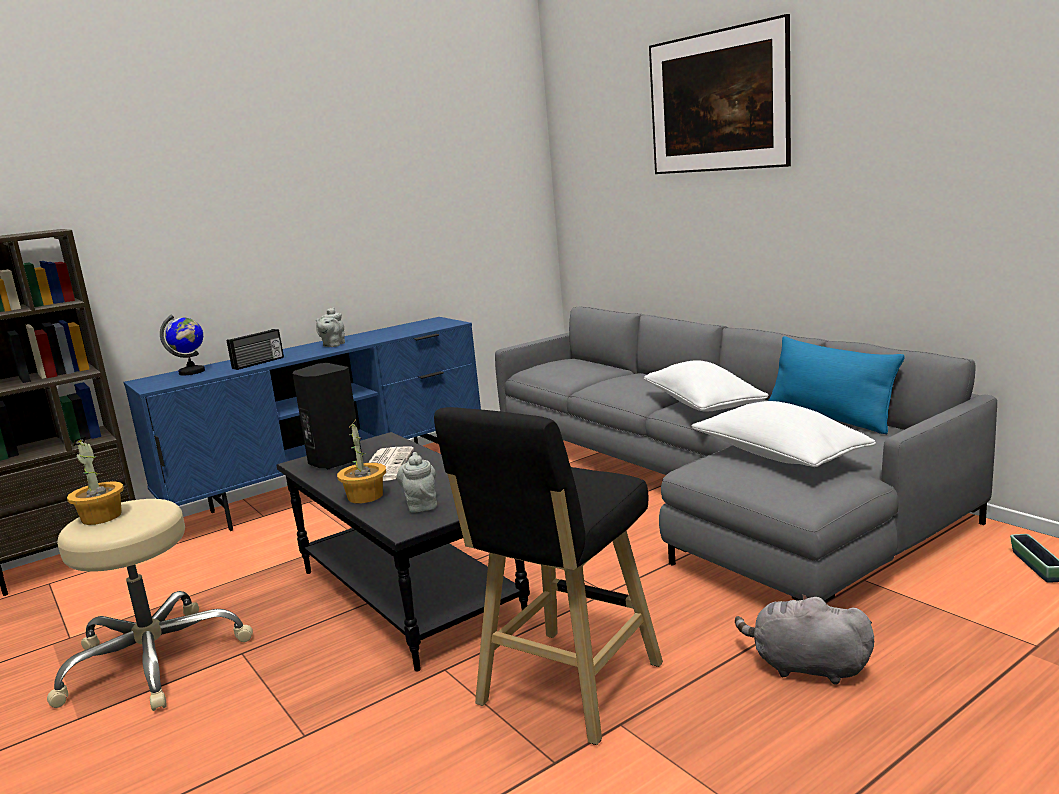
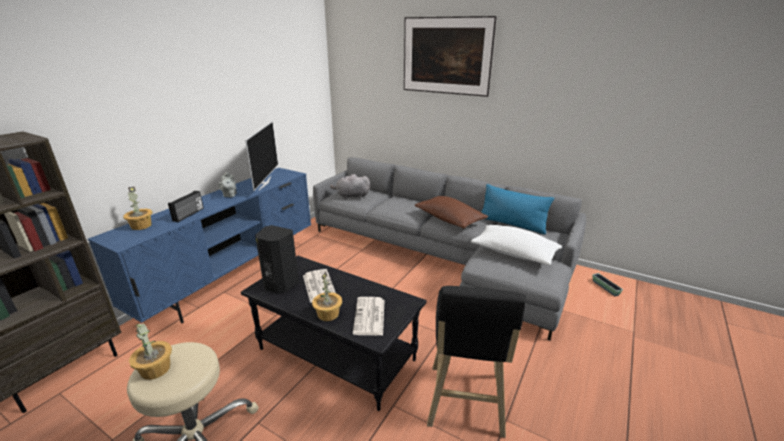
camera: 25 degrees left, 10 degrees up
globe [160,314,205,375] -> potted plant [123,187,152,230]
grey teapot [397,452,437,513] -> newspaper [353,297,384,335]
white pillow [644,360,769,412] -> brown pillow [415,196,488,228]
grey plush toy [735,594,874,685] -> grey plush toy moved to [330,174,370,199]
none -> television [245,121,278,191]

